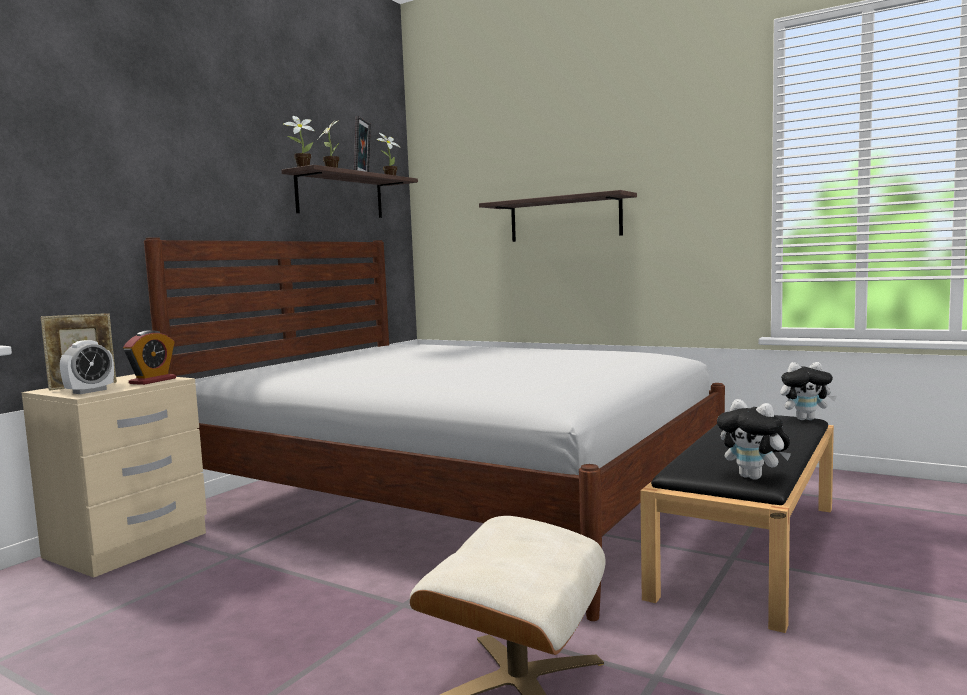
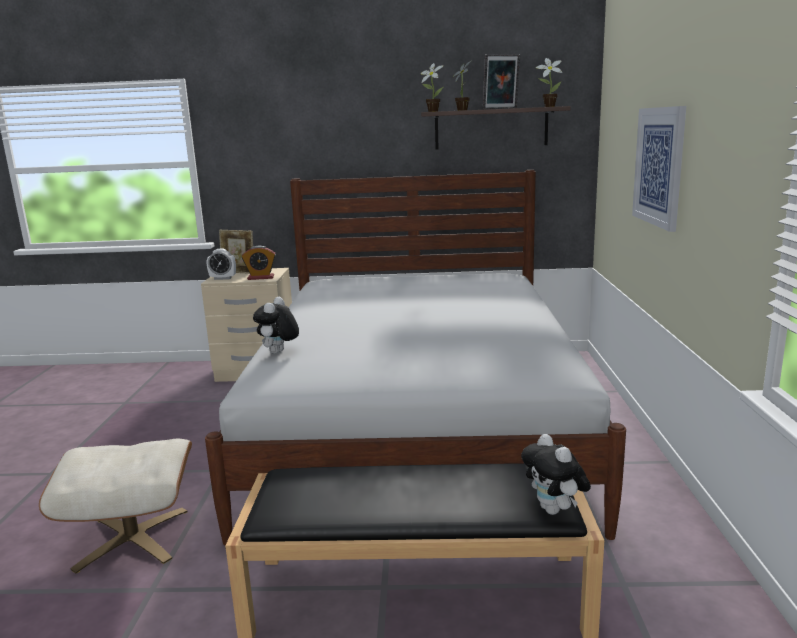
camera: 60 degrees right, 10 degrees up
shelf [479,190,637,242] -> picture [632,106,686,232]
plush toy [717,399,791,480] -> plush toy moved to [253,297,299,354]

